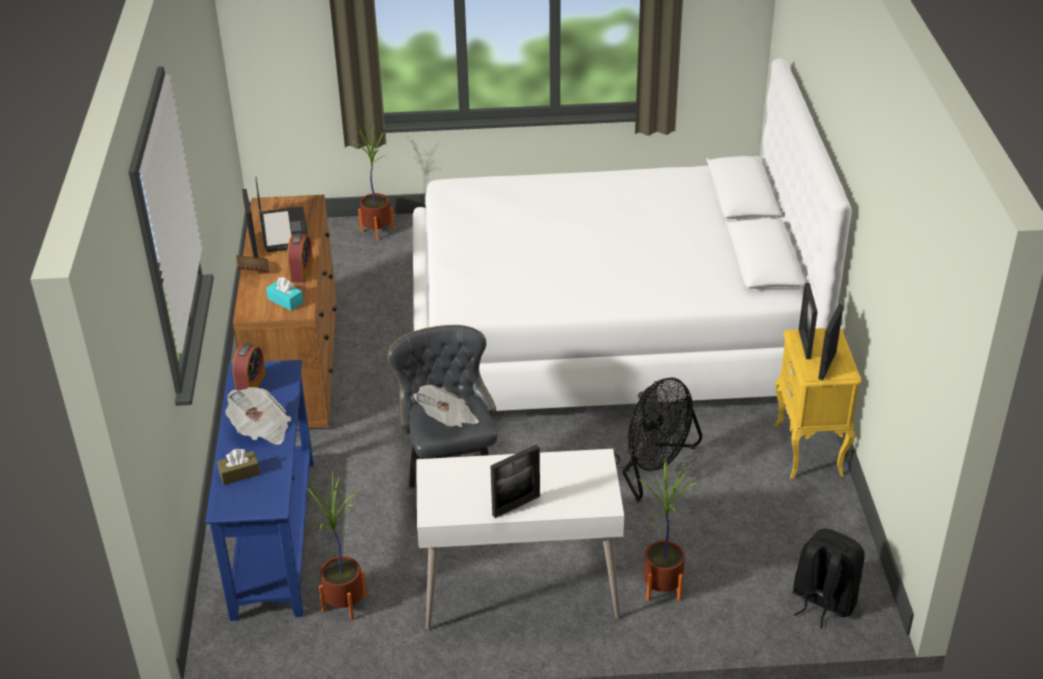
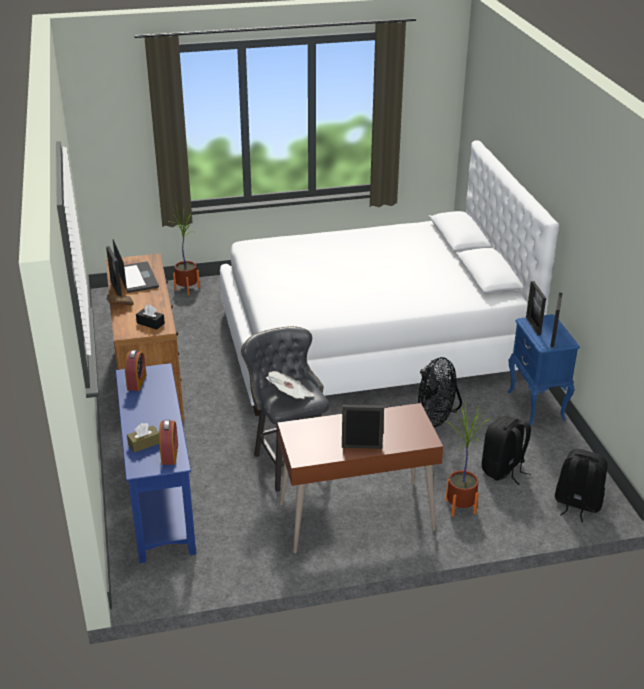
camera: 10 degrees left, 5 degrees down
newspaper [225,387,291,445] -> none
turquoise tissue box [266,277,303,311] -> black tissue box [136,305,165,330]
alarm clock [287,233,313,283] -> alarm clock moved to [159,420,178,465]
potted plant [307,469,367,620] -> none
white desk [416,449,624,630] -> brown desk [277,403,443,553]
picture frame [490,444,540,518] -> picture frame turned 135 degrees counterclockwise [342,405,384,449]
yellow nightstand [774,328,861,479] -> blue nightstand [508,314,580,426]
none -> black backpack [482,416,531,485]

